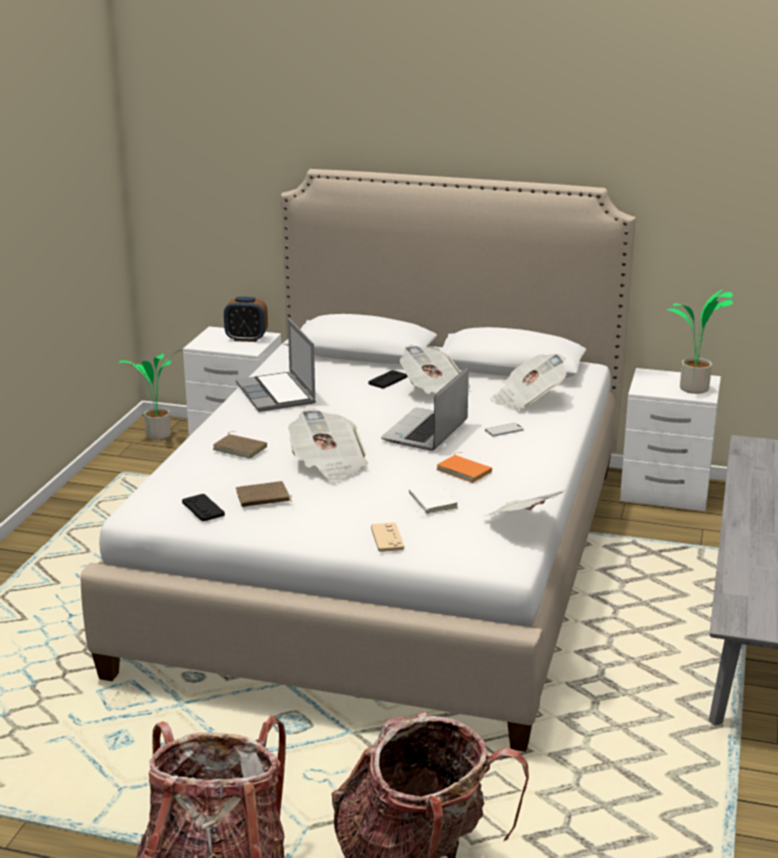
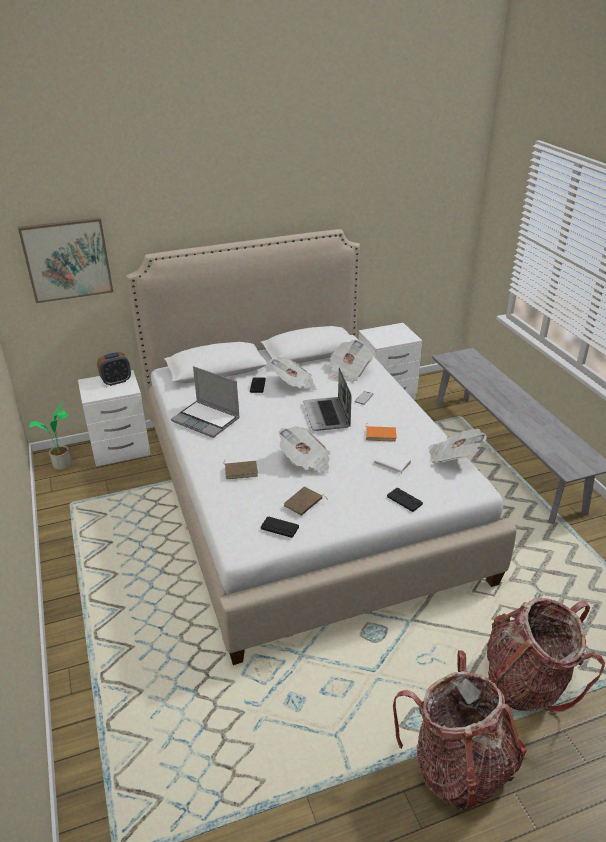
camera: 35 degrees left, 10 degrees up
beige game controller [371,522,404,552] -> black game controller [387,488,423,512]
potted plant [667,289,733,394] -> none
none -> picture [18,218,113,303]

